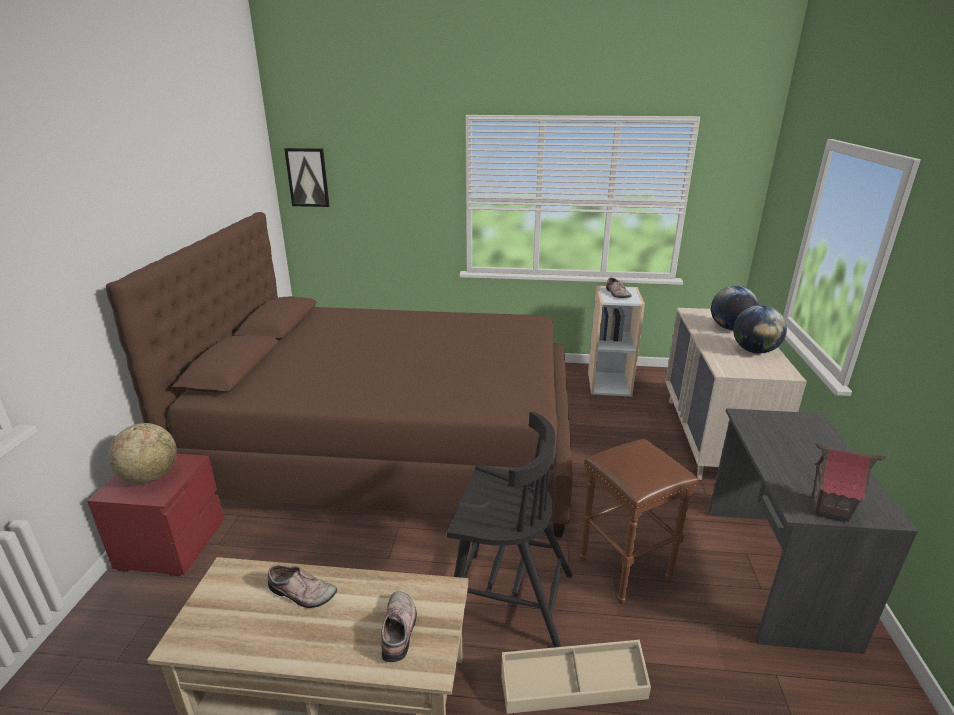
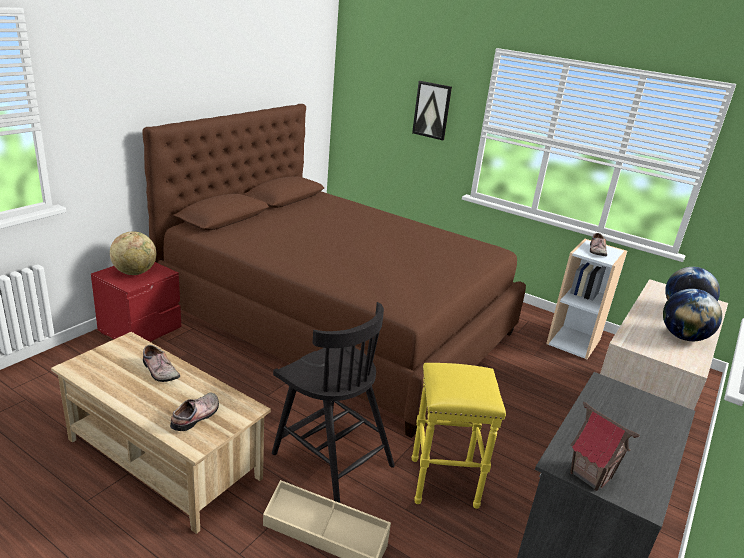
camera: 25 degrees right, 0 degrees up
picture [284,148,330,207] -> picture moved to [412,81,452,140]
brown stool [580,439,699,604] -> yellow stool [412,363,506,509]

